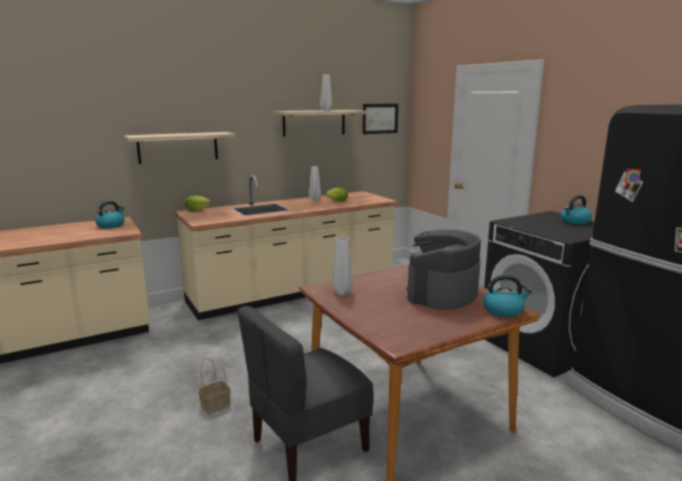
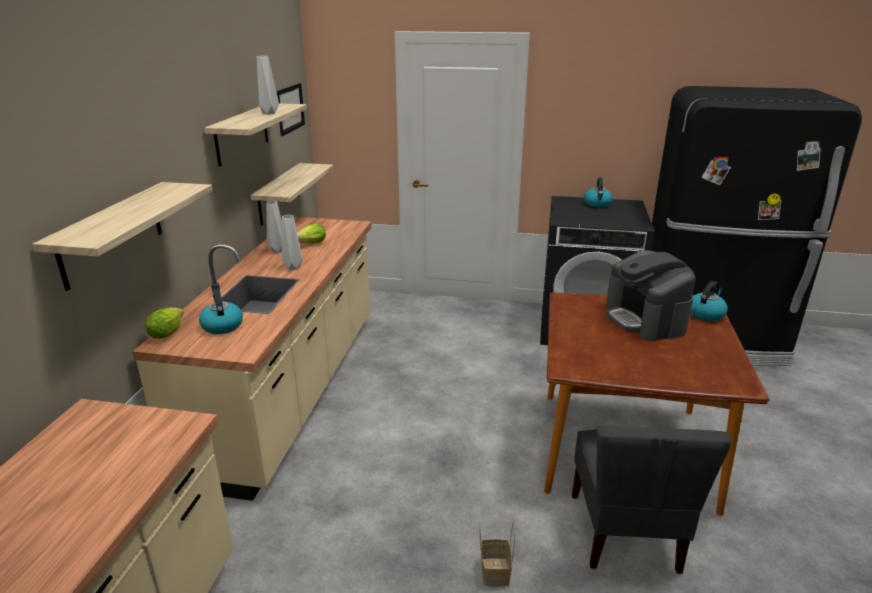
camera: 50 degrees left, 10 degrees up
kettle [95,201,124,229] -> kettle moved to [199,289,243,334]
grey vase [332,237,353,296] -> grey vase moved to [282,215,302,270]
none -> shelf [251,163,333,225]

